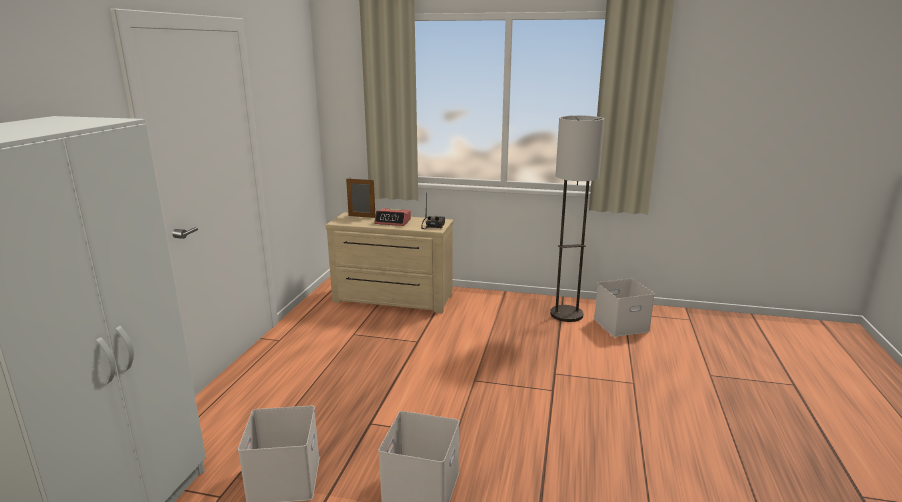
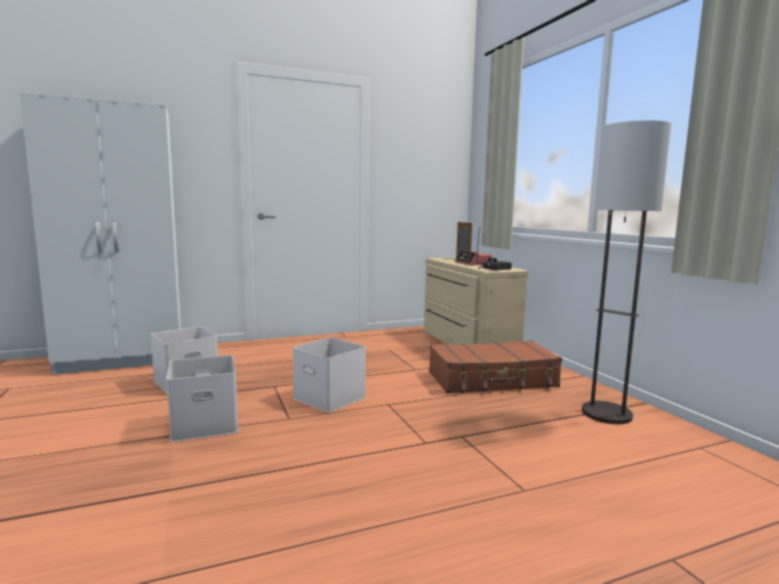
camera: 55 degrees right, 10 degrees down
white storage box [594,278,655,337] -> white storage box moved to [292,337,366,413]
none -> brown suitcase [429,340,562,394]

